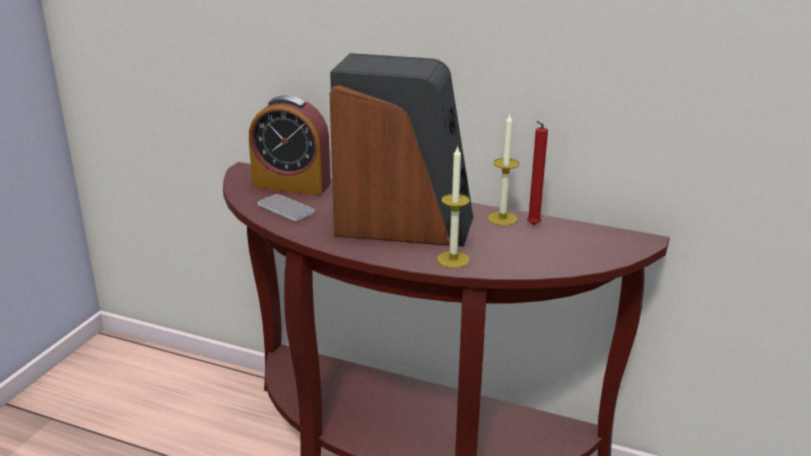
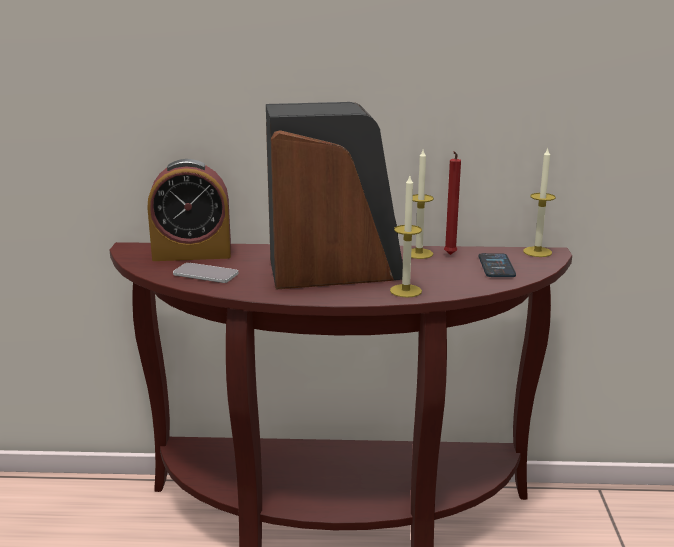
camera: 20 degrees left, 5 degrees down
none -> phone [479,253,516,277]
none -> candle [523,149,556,257]

